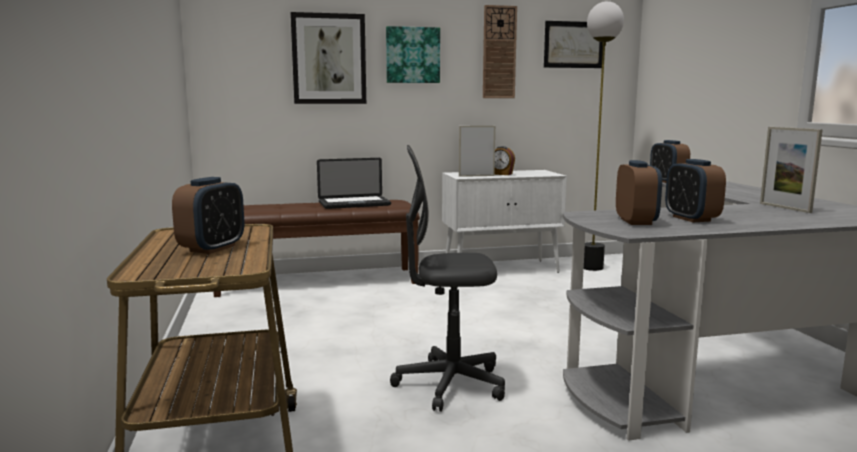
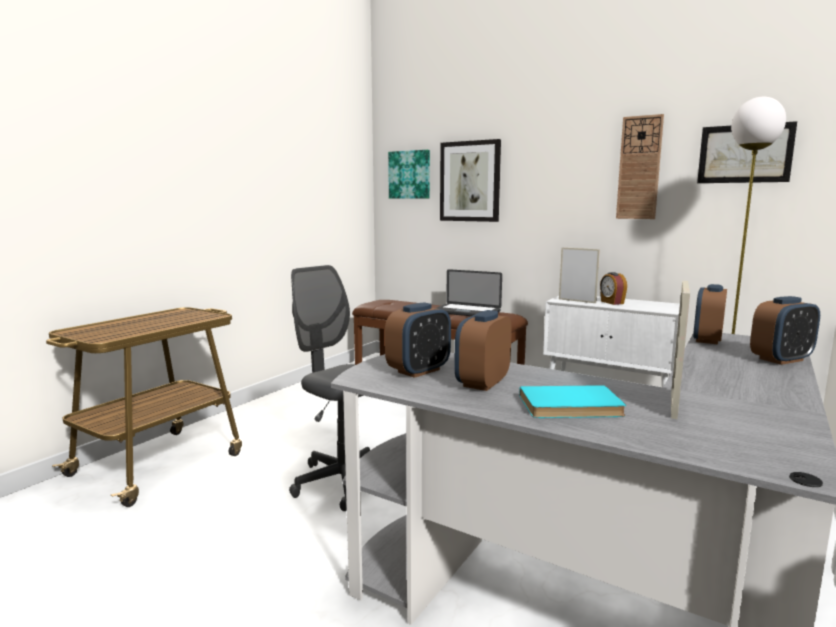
camera: 45 degrees right, 0 degrees up
alarm clock [172,177,244,254] -> alarm clock moved to [750,296,820,365]
picture [386,26,440,83] -> picture moved to [388,150,430,199]
none -> turquoise book [519,385,626,418]

